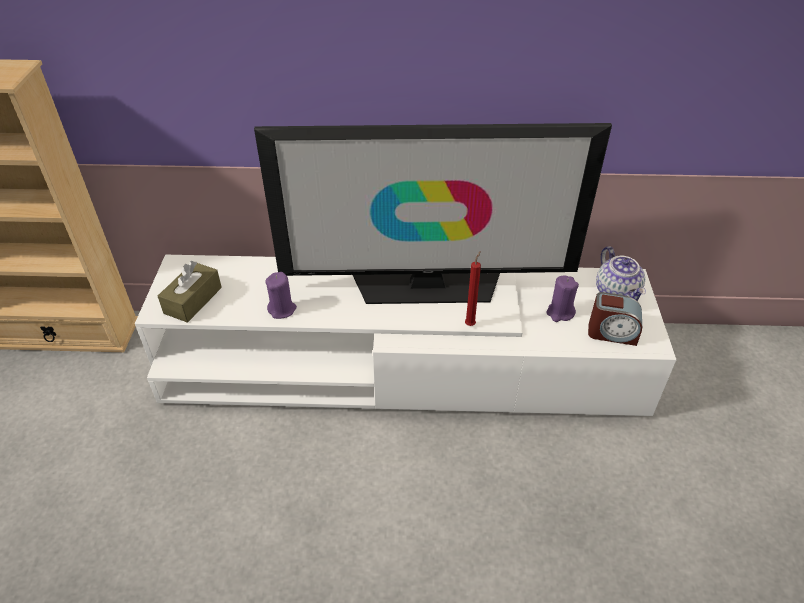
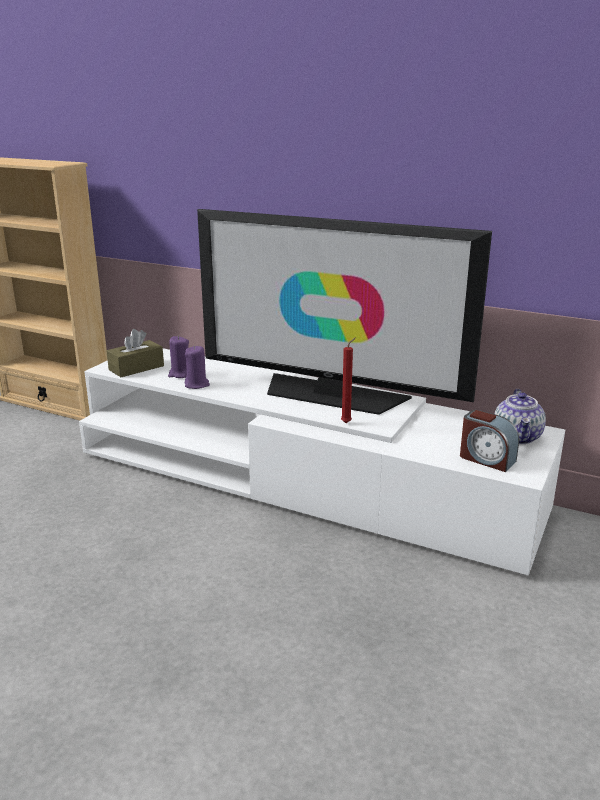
camera: 25 degrees right, 20 degrees down
purple candle [546,276,579,322] -> purple candle moved to [168,336,189,378]

